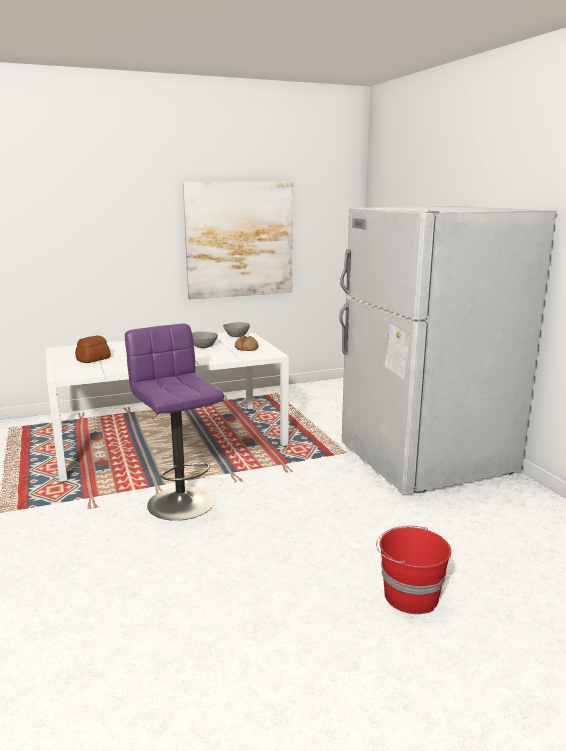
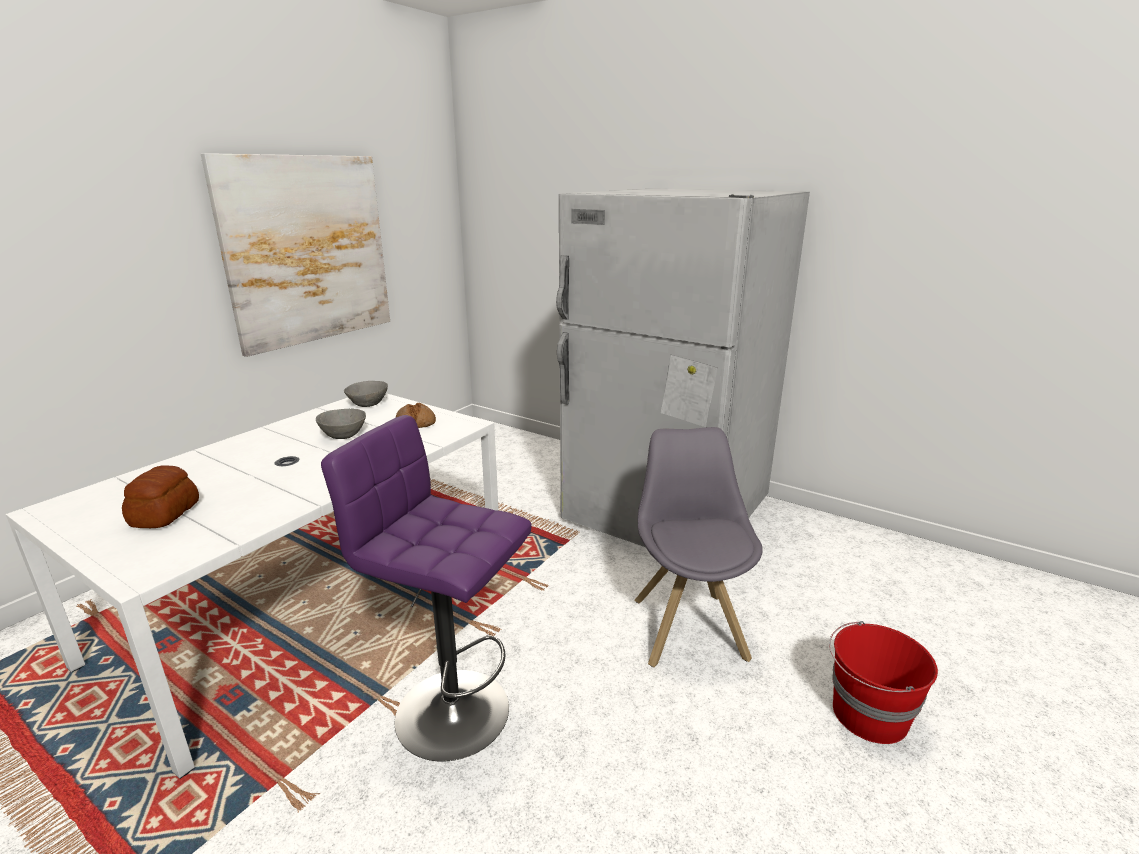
camera: 35 degrees left, 5 degrees up
none -> grey chair [634,427,763,667]

